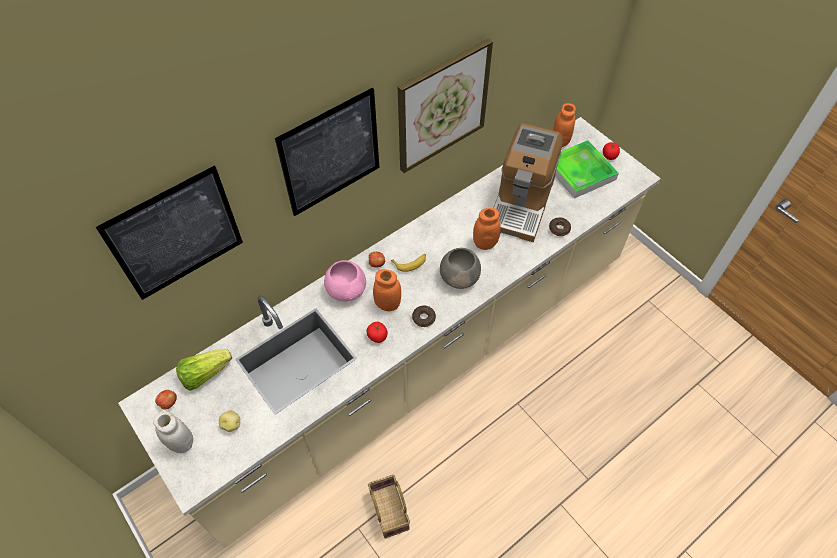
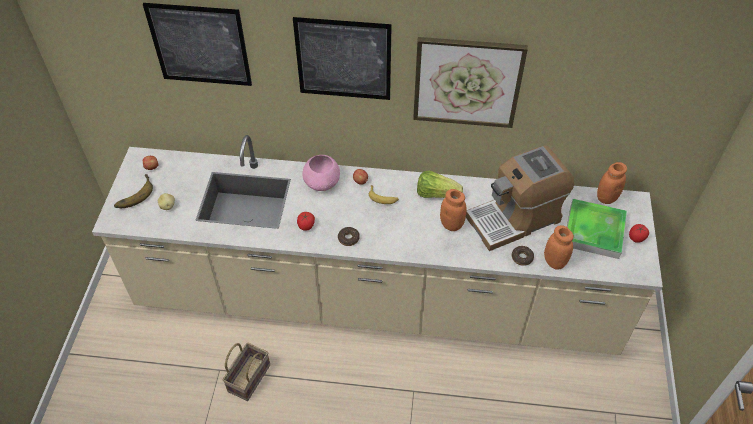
camera: 45 degrees right, 5 degrees down
white jar [153,411,193,454] -> banana [114,174,153,208]
lettuce [176,349,232,391] -> lettuce moved to [417,170,463,198]
orange jar [373,269,401,311] -> orange jar moved to [544,225,574,270]
grey bowl [440,248,481,289] -> none

